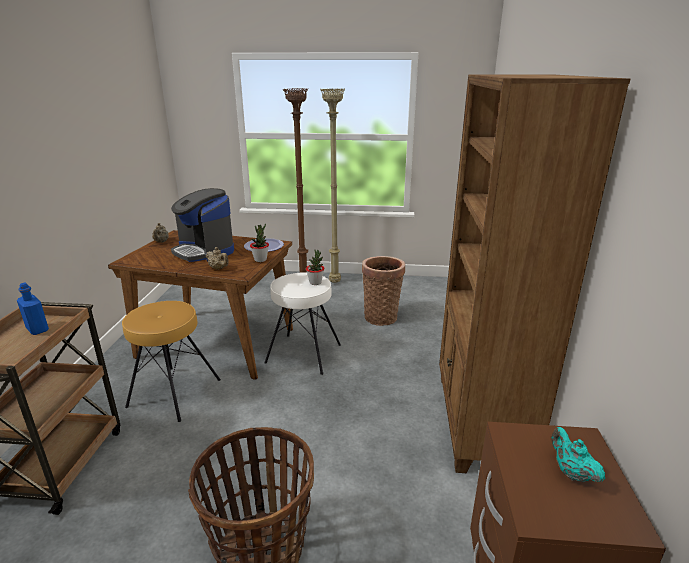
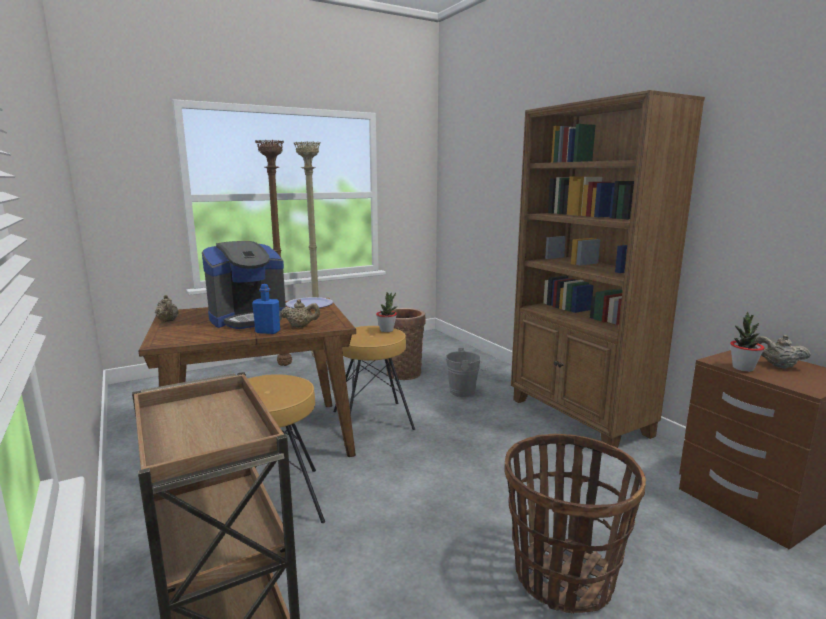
camera: 35 degrees left, 10 degrees down
blue bottle [17,283,49,335] -> blue bottle moved to [252,284,280,334]
coffee machine [171,188,234,262] -> coffee machine turned 45 degrees counterclockwise [202,241,286,329]
potted plant [250,223,269,262] -> potted plant moved to [730,312,765,372]
white stool [264,272,341,375] -> brown stool [333,326,415,440]
turquoise teapot [551,427,605,482] -> beige teapot [755,335,811,369]
none -> grey bucket [446,348,487,398]

